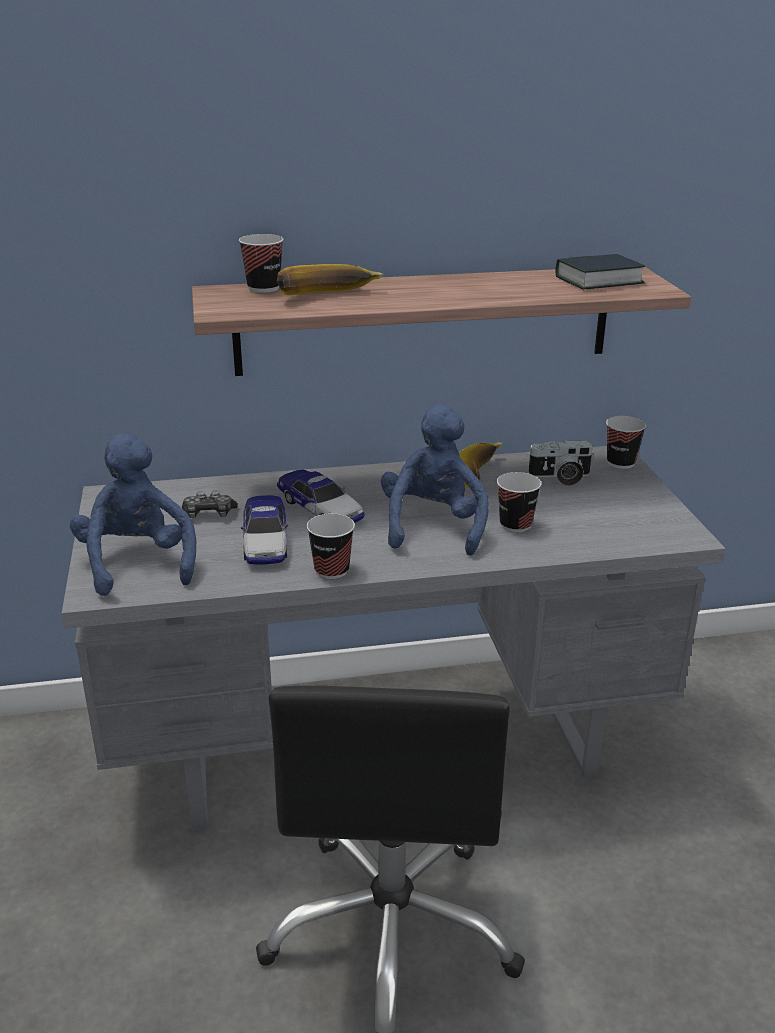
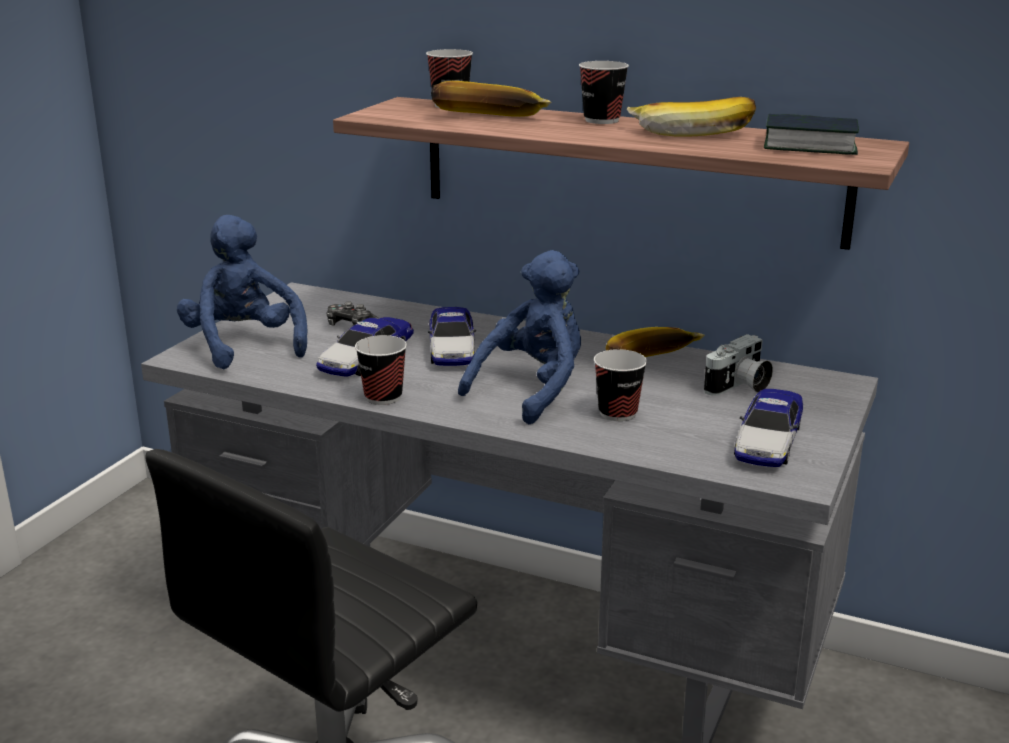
camera: 35 degrees right, 5 degrees down
blue plush toy [70,433,196,596] -> blue plush toy turned 45 degrees counterclockwise [177,215,307,369]
camera [528,440,594,486] -> camera turned 75 degrees counterclockwise [704,334,773,396]
cup [606,416,646,469] -> cup moved to [579,61,629,124]
none -> banana [627,97,756,137]
none -> toy car [734,389,803,467]

